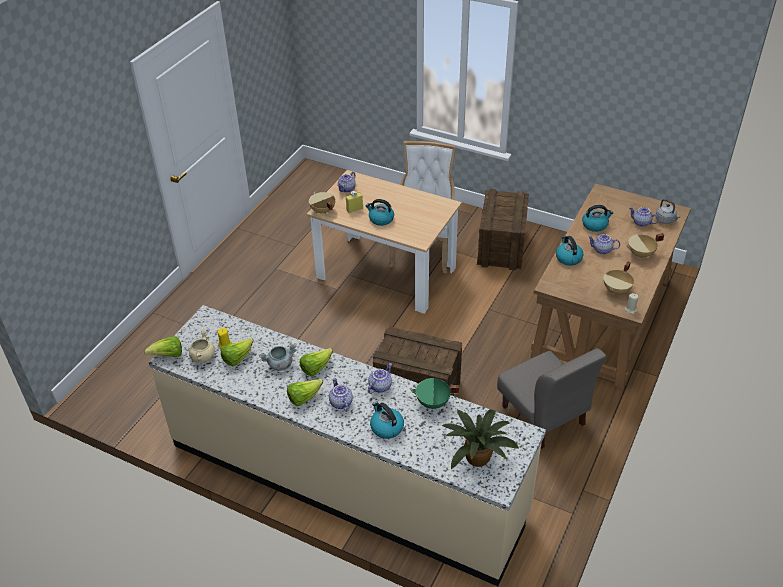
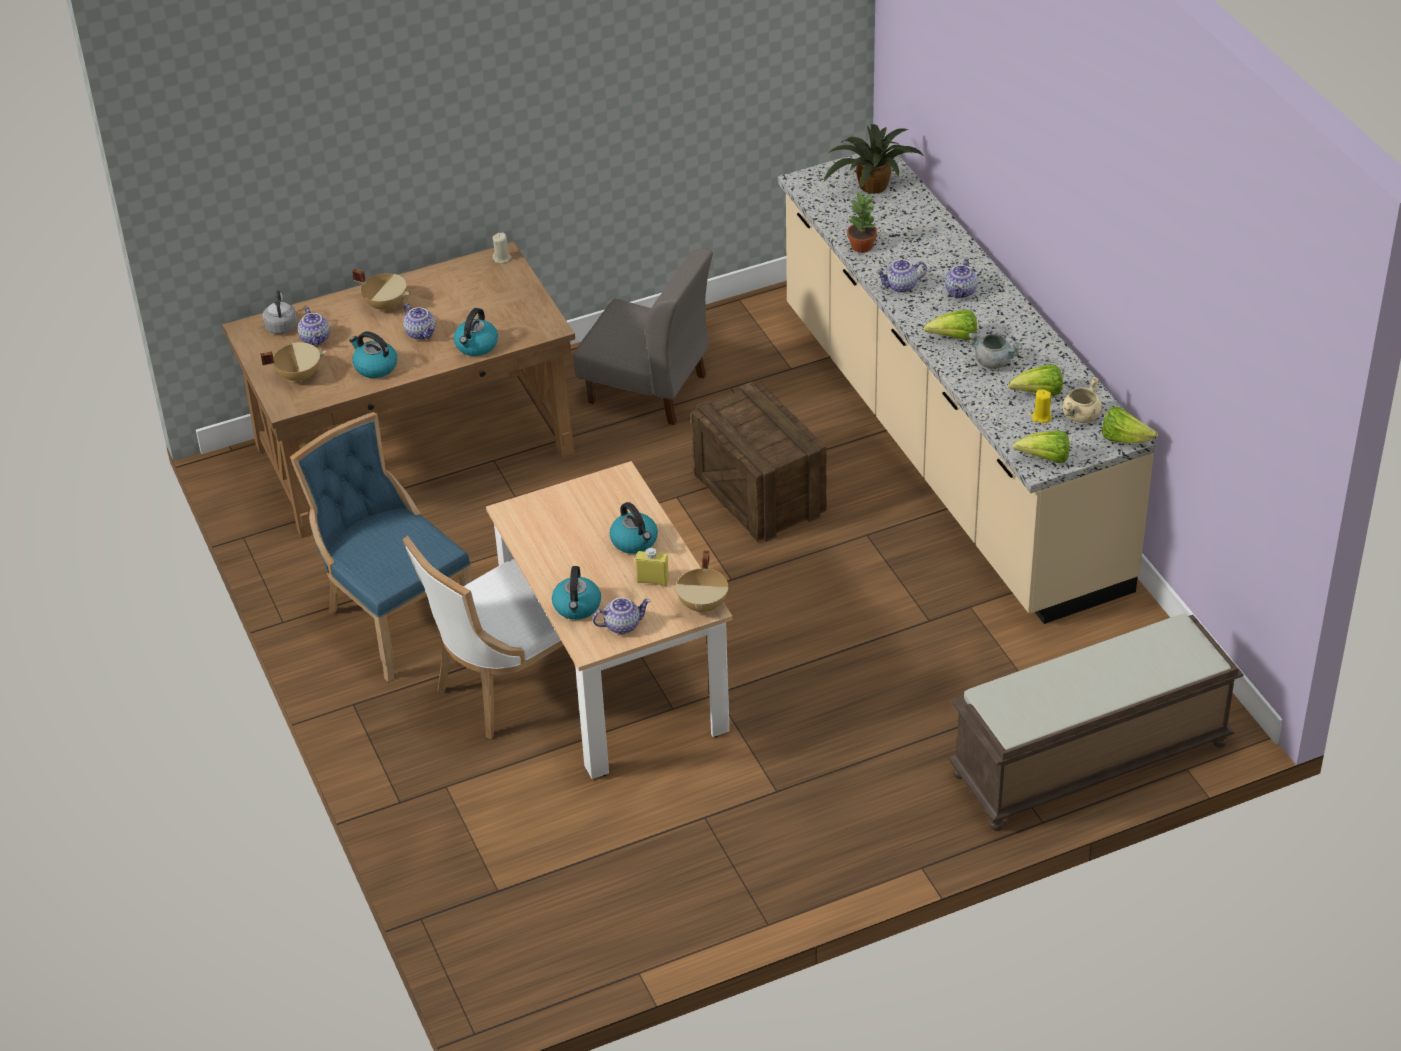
camera: 140 degrees left, 0 degrees up
lettuce [287,379,323,406] -> lettuce moved to [1013,430,1070,463]
kettle [370,401,404,439] -> kettle moved to [552,566,601,620]
green cooking pot [411,378,459,409] -> potted plant [847,192,877,253]
crate [477,189,529,271] -> blue chair [290,412,473,682]
grey chair [497,348,606,449] -> grey chair turned 105 degrees clockwise [574,249,713,425]
beige cooking pot [603,262,634,295] -> beige cooking pot moved to [260,342,326,383]
none -> brown bench [948,614,1244,831]

